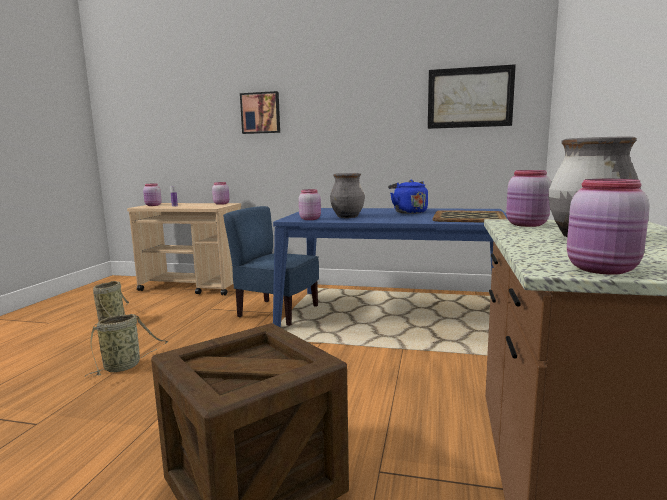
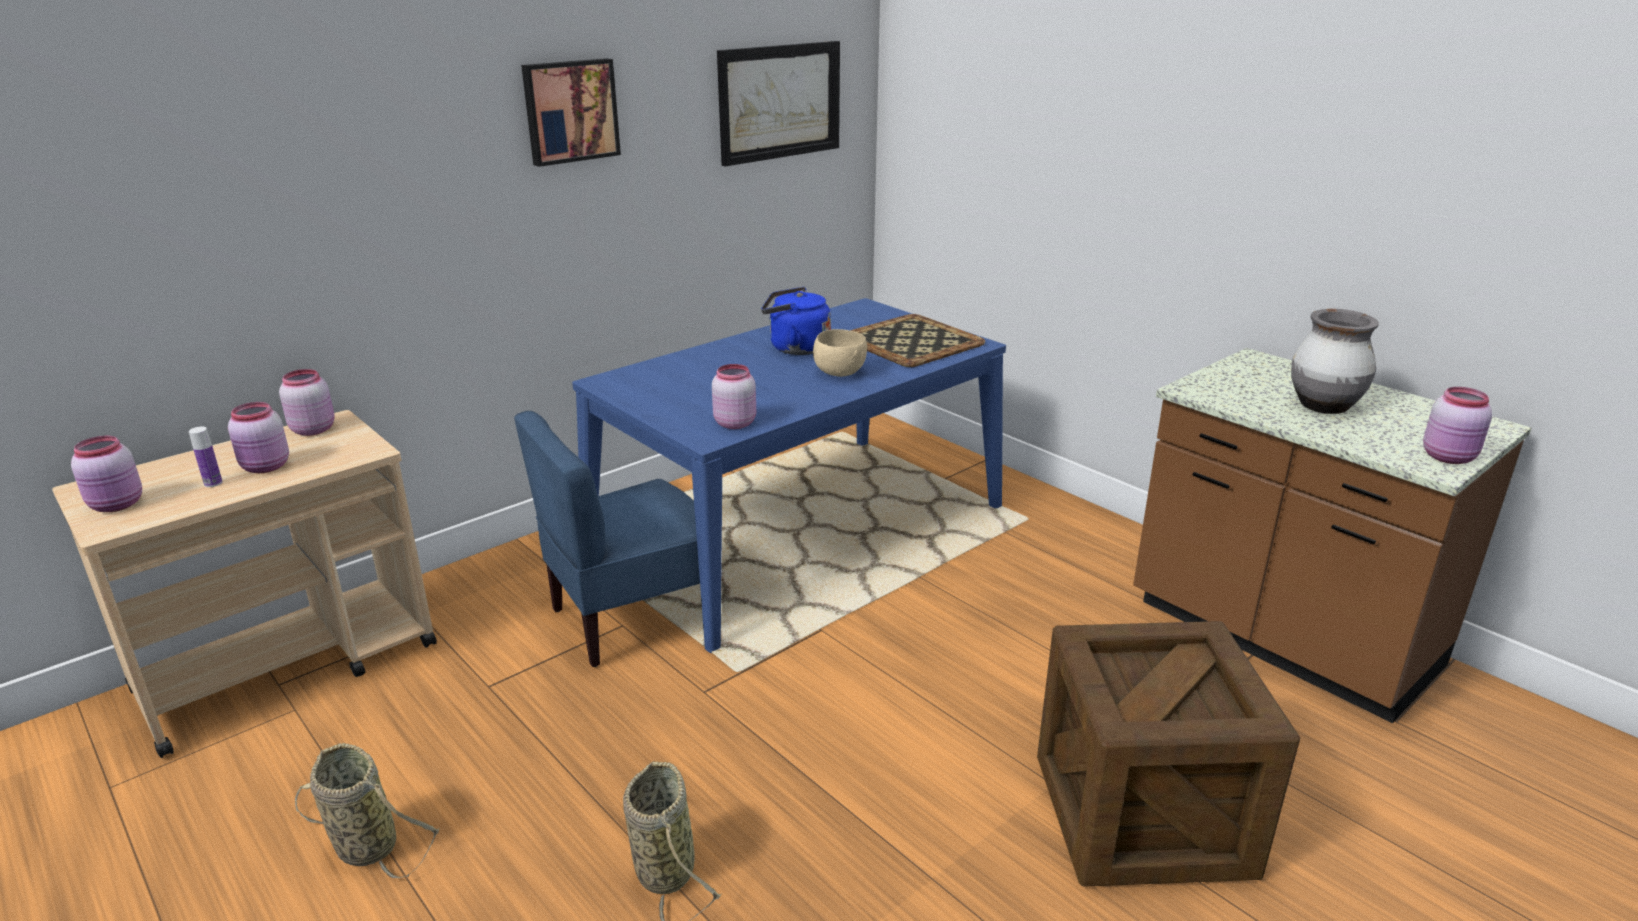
camera: 55 degrees left, 15 degrees up
picture [240,91,280,134] -> picture moved to [521,58,621,167]
grey vase [330,173,365,218] -> none
pink jar [506,170,551,227] -> pink jar moved to [228,402,289,473]
none -> beige bowl [813,329,867,377]

